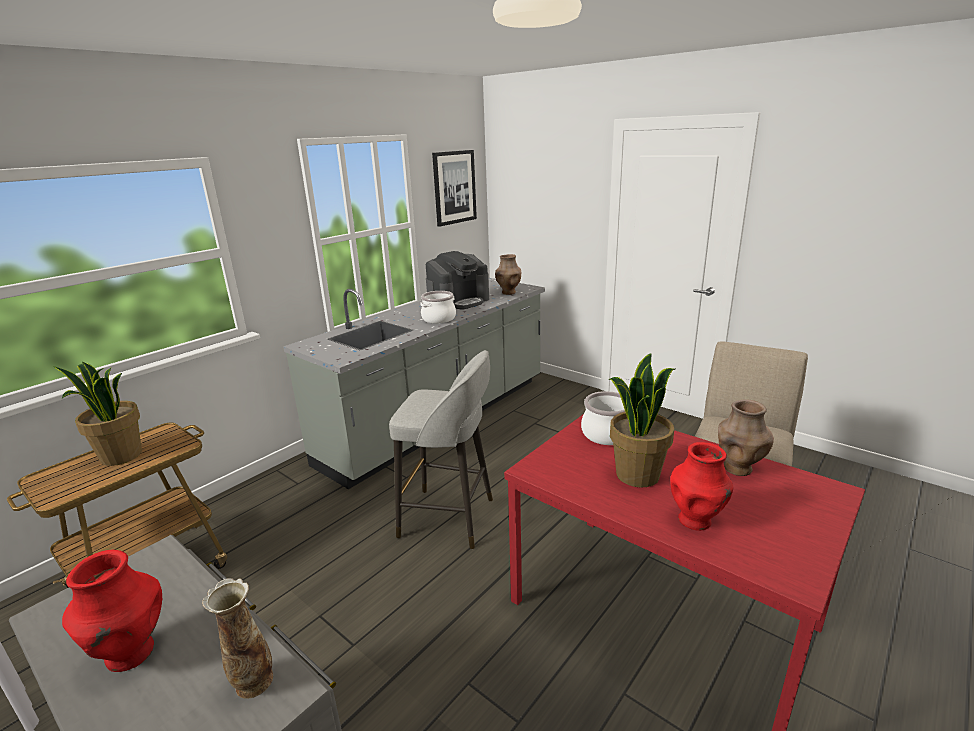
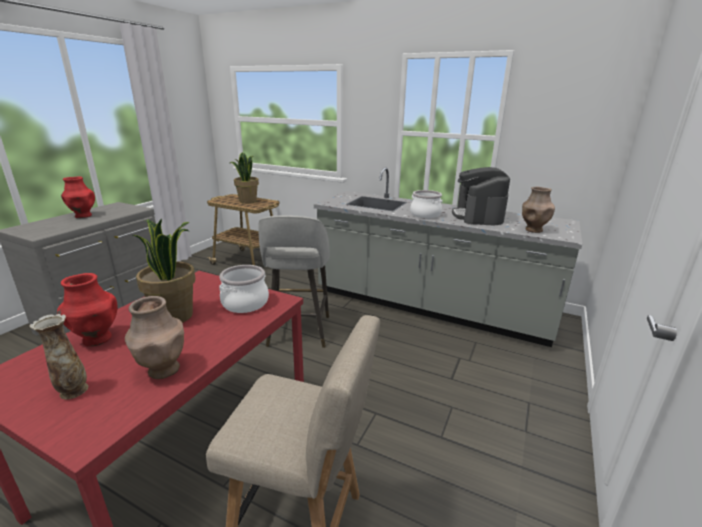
camera: 75 degrees right, 0 degrees up
vase [202,578,273,699] -> vase moved to [30,314,88,399]
coffee machine [426,251,489,309] -> coffee machine turned 60 degrees clockwise [452,167,510,225]
picture [432,150,477,227] -> none

